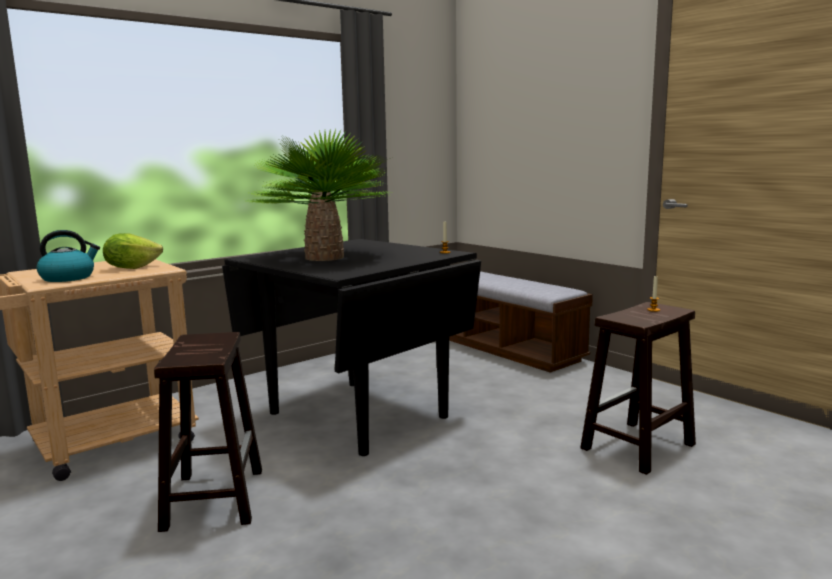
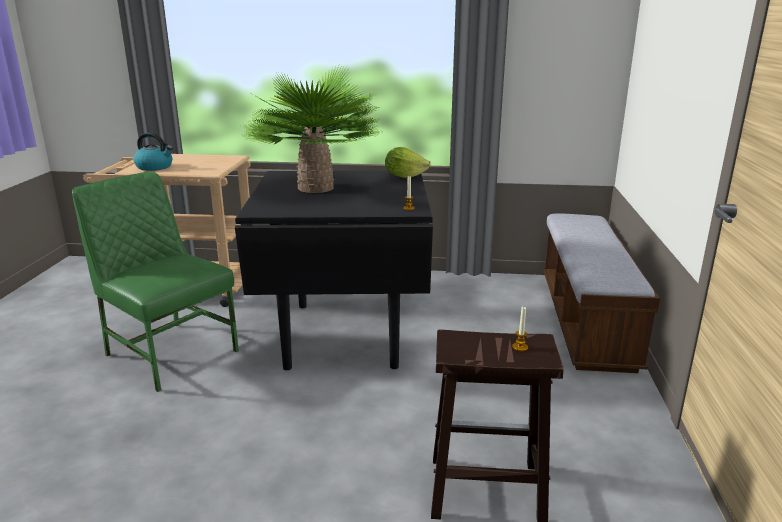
camera: 45 degrees right, 10 degrees up
lettuce [103,233,163,269] -> lettuce moved to [385,147,431,178]
brown stool [154,332,262,532] -> green chair [72,172,239,392]

